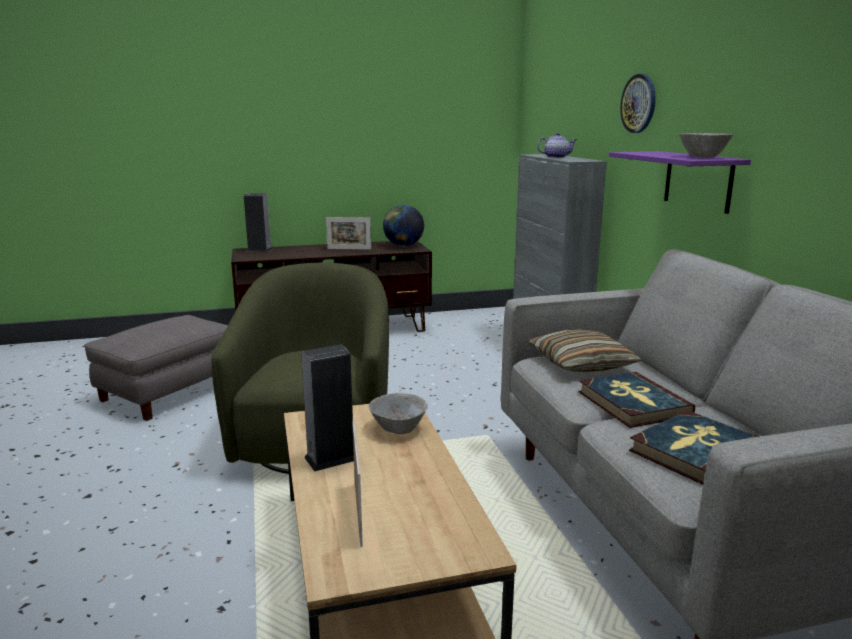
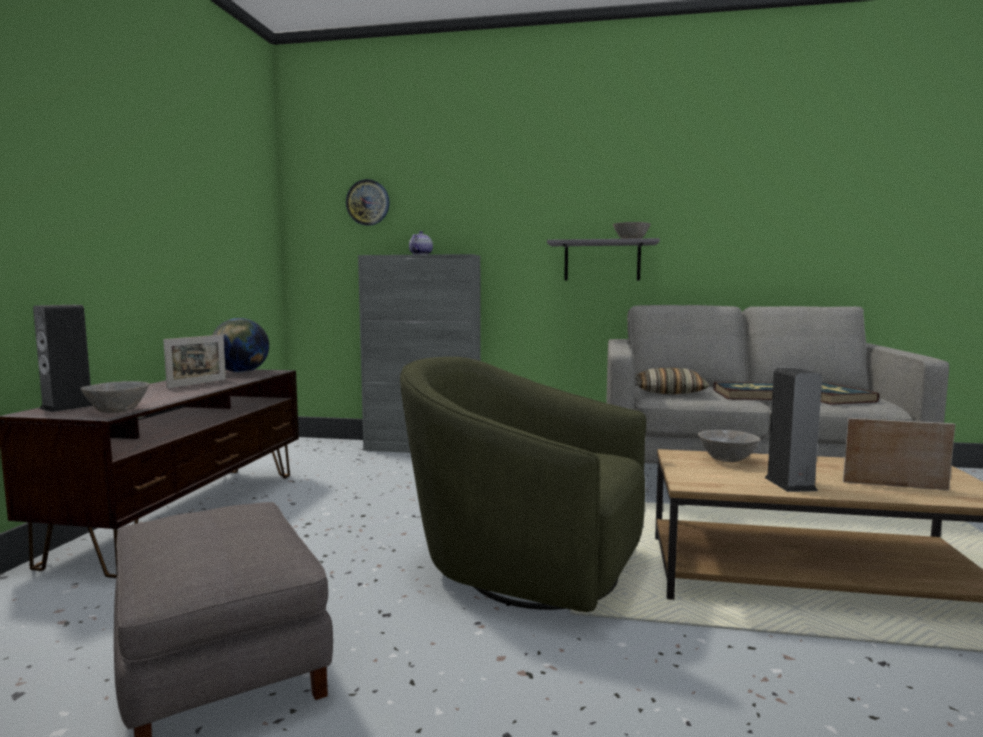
camera: 65 degrees left, 10 degrees down
purple shelf [609,151,751,214] -> grey shelf [547,238,660,280]
wall clock [620,74,656,133] -> wall clock moved to [346,179,390,226]
none -> grey bowl [80,381,149,413]

